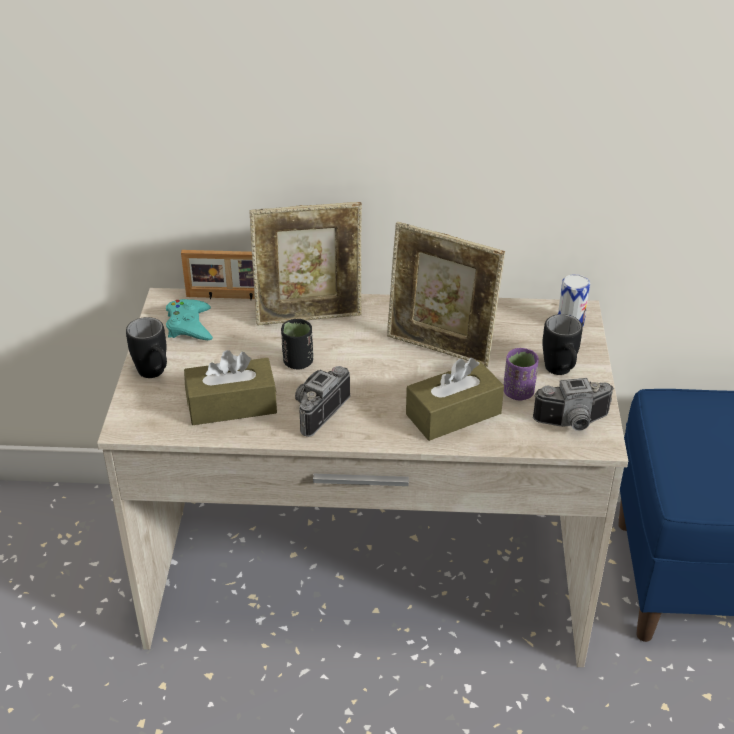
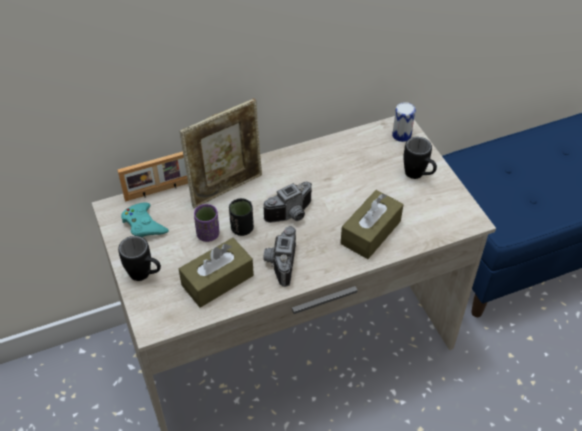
camera: 25 degrees left, 10 degrees up
picture frame [387,222,505,367] -> none
purple cup [504,348,539,400] -> purple cup moved to [194,204,219,242]
camera [533,378,614,431] -> camera moved to [263,182,312,223]

